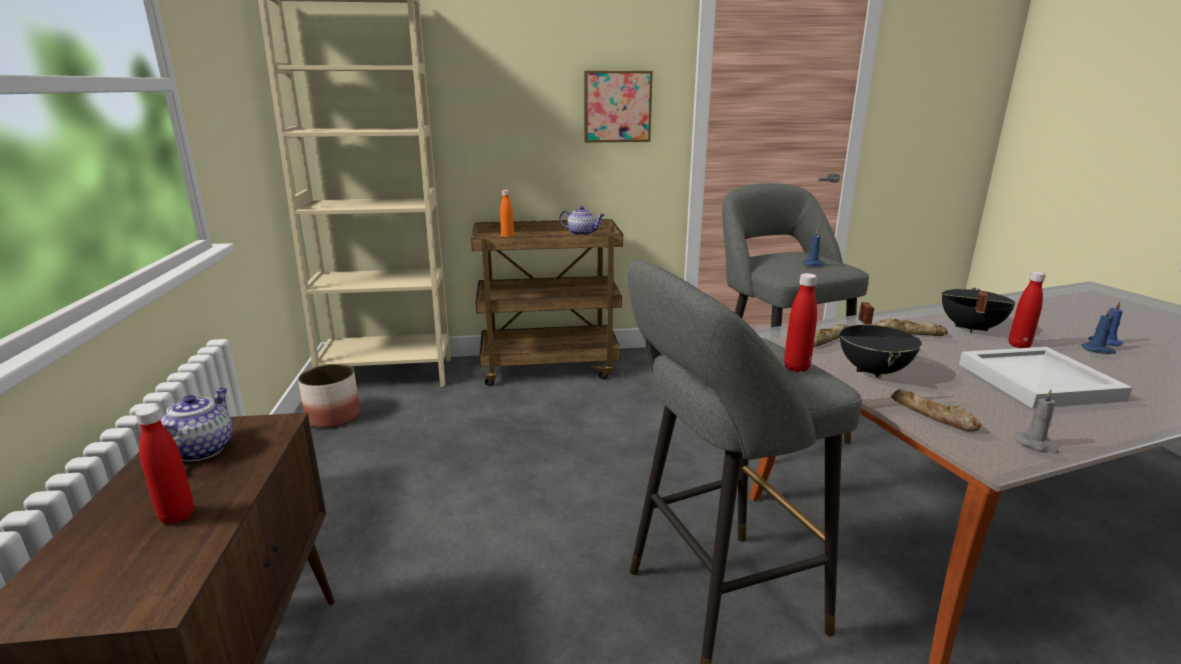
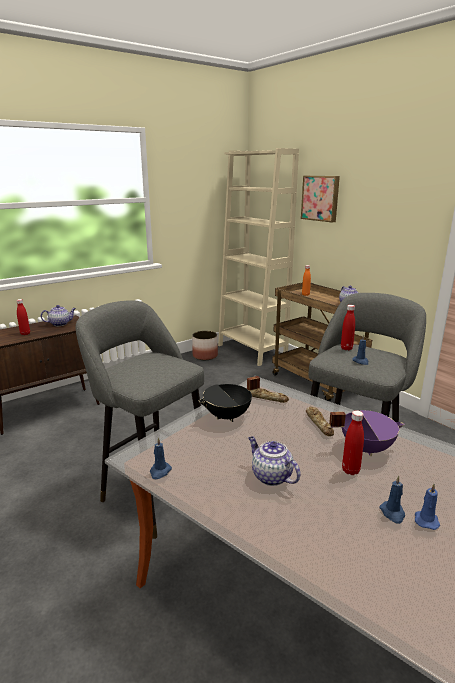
camera: 60 degrees right, 0 degrees up
picture [584,71,653,143] -> picture moved to [301,176,340,223]
red bottle [784,273,817,372] -> red bottle moved to [341,305,355,350]
bread [891,389,982,432] -> none
black cooking pot [942,288,1015,333] -> purple cooking pot [329,410,405,456]
white tray [959,347,1133,409] -> teapot [248,436,301,486]
grey candle [1014,389,1059,453] -> blue candle [150,437,172,479]

